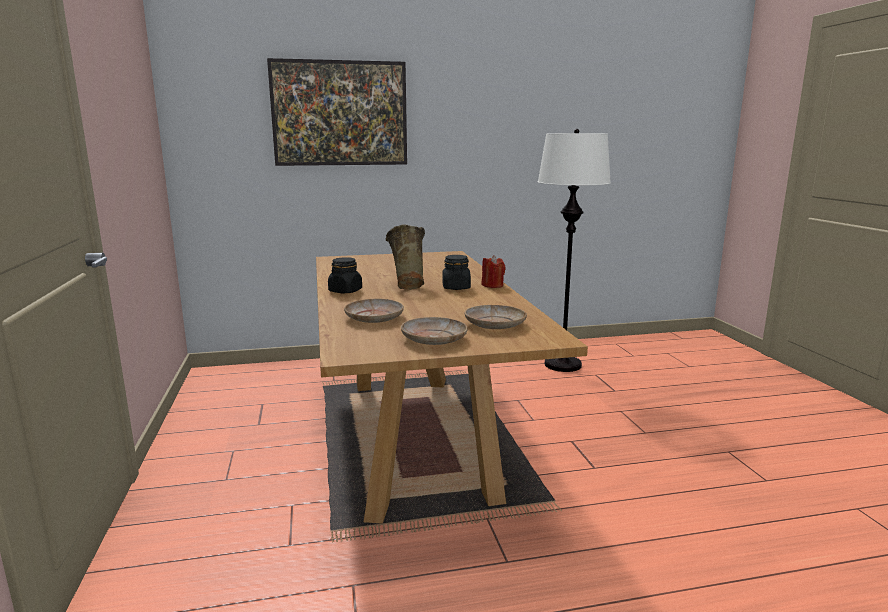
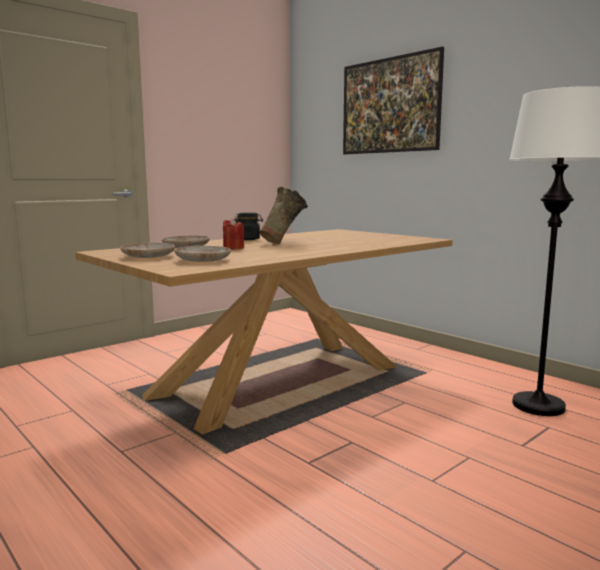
camera: 60 degrees right, 5 degrees down
black jar [442,255,471,290] -> none
red candle [482,255,506,288] -> red candle moved to [223,218,244,250]

